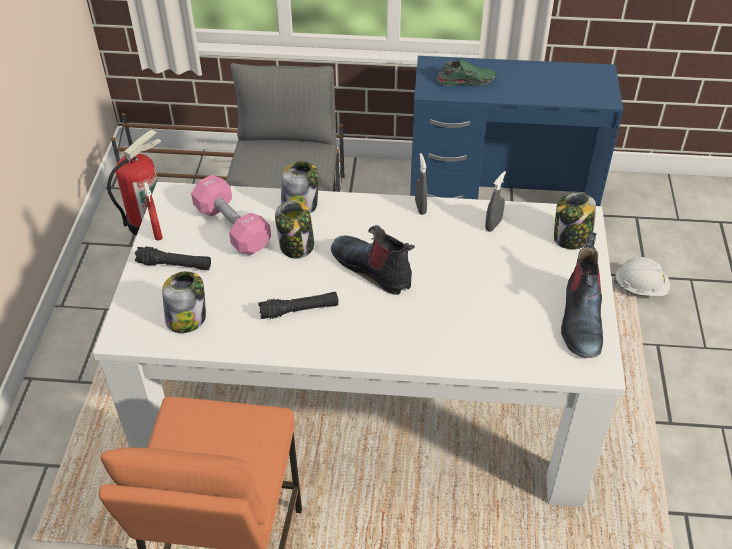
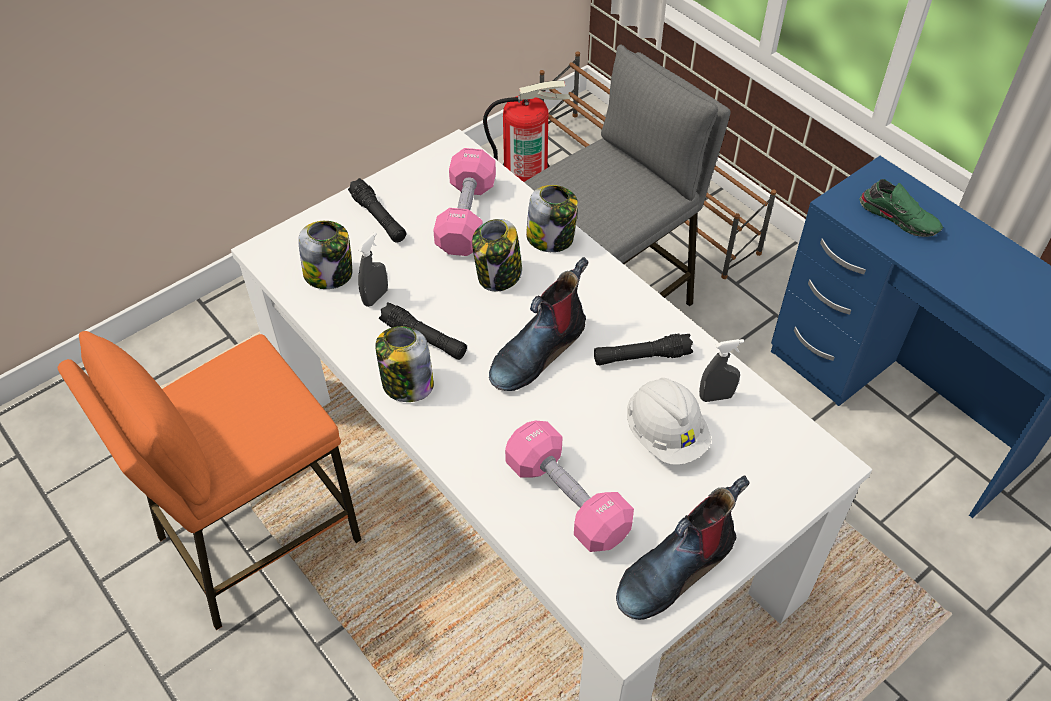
camera: 45 degrees right, 5 degrees up
red spray bottle [144,182,163,241] -> none
boot [331,225,415,295] -> boot turned 135 degrees counterclockwise [489,257,588,391]
grey spray bottle [415,153,428,215] -> grey spray bottle moved to [357,232,388,307]
jar [554,192,596,249] -> jar moved to [375,326,434,402]
white hard hat [614,257,670,296] -> white hard hat moved to [627,378,711,465]
none -> pink dumbbell [505,421,634,552]
none -> black flashlight [594,333,693,365]

